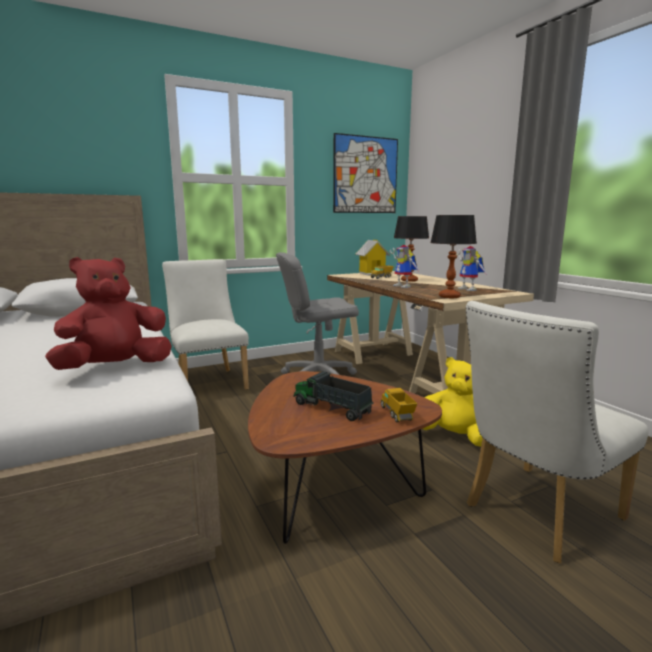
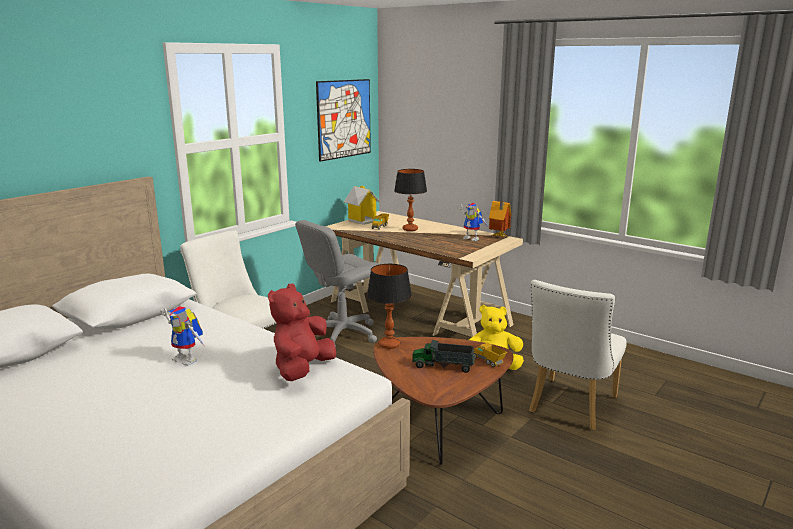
camera: 25 degrees left, 5 degrees up
toy robot [390,245,418,288] -> toy robot moved to [160,306,204,366]
table lamp [430,215,477,298] -> table lamp moved to [367,264,412,349]
none -> toy house [489,201,511,238]

